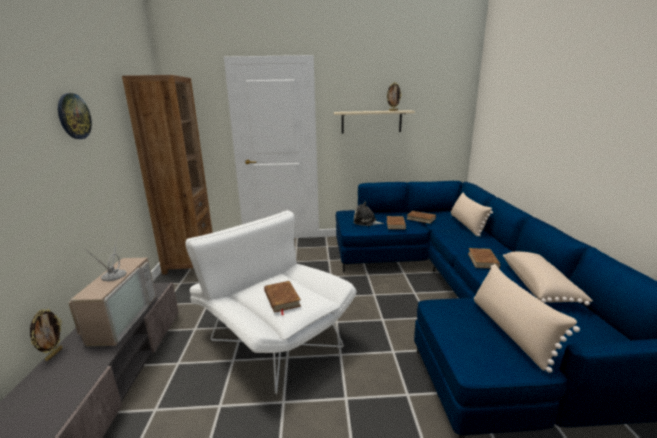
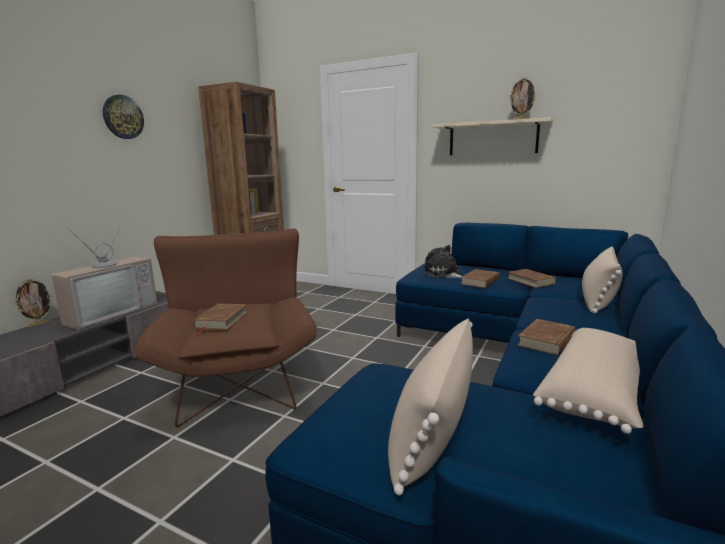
camera: 30 degrees right, 5 degrees down
white armchair [185,210,357,394] -> brown armchair [134,228,317,427]

